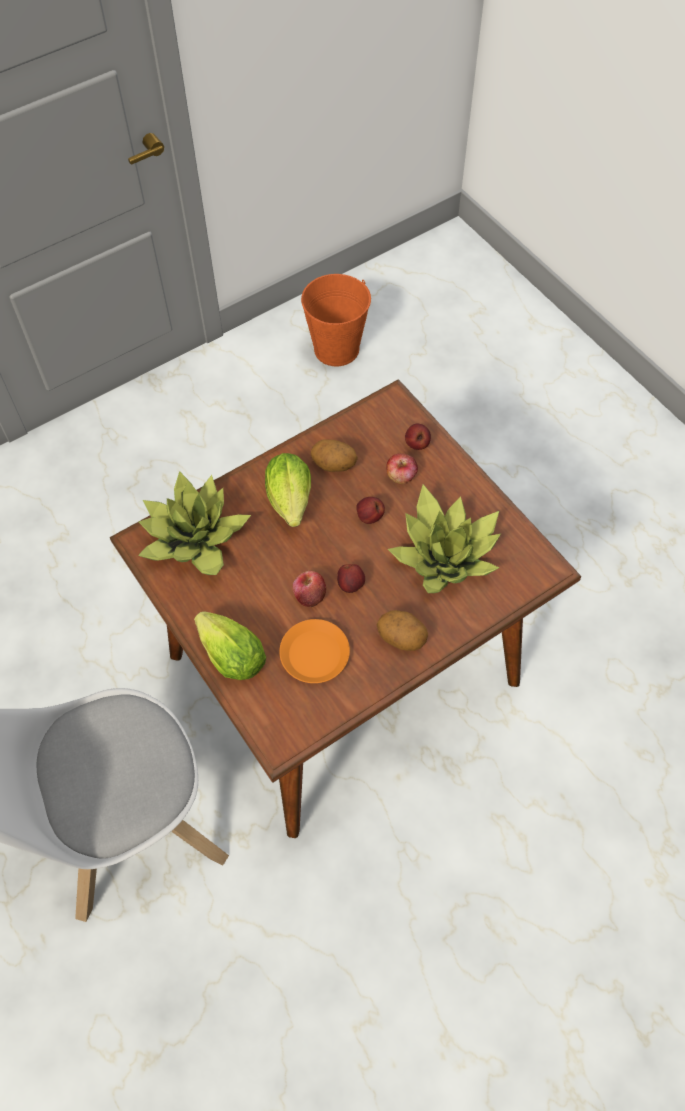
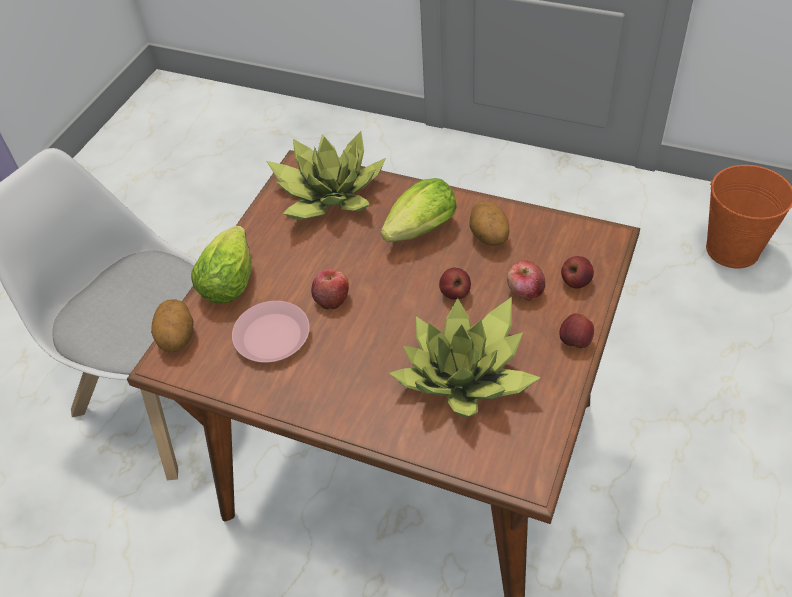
camera: 60 degrees right, 10 degrees down
orange plate [279,619,350,683] -> pink plate [232,301,310,363]
apple [337,564,365,593] -> apple moved to [559,313,594,348]
potato [377,610,428,651] -> potato moved to [151,299,194,352]

